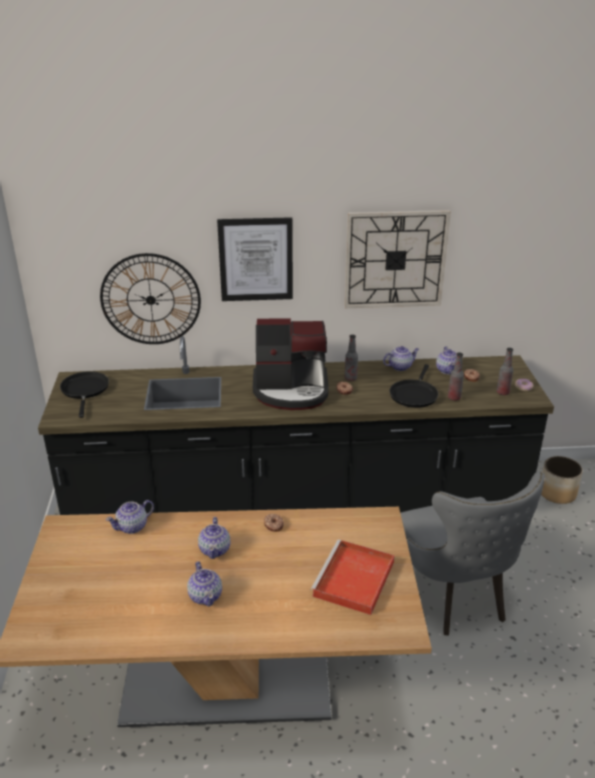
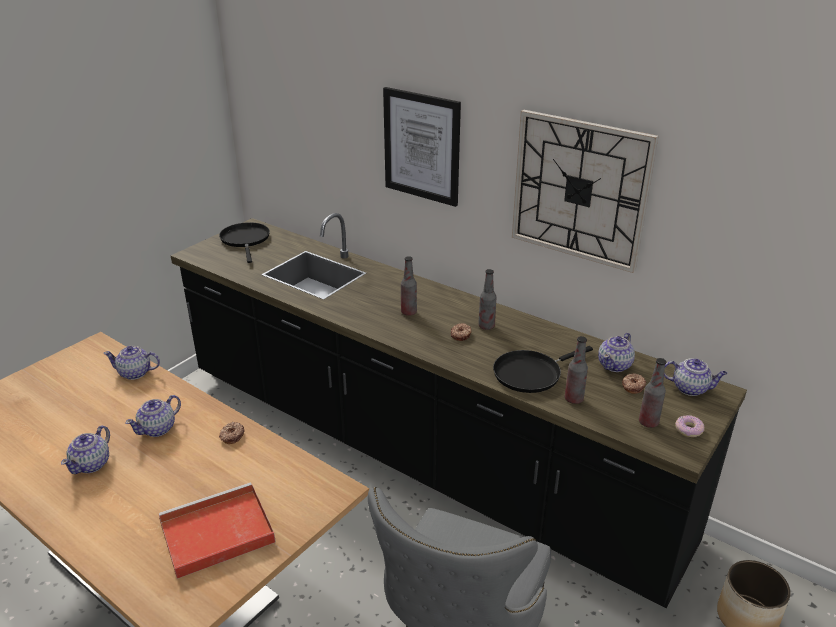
camera: 40 degrees right, 0 degrees up
black frying pan [60,371,109,418] -> black frying pan turned 45 degrees counterclockwise [219,222,270,263]
wall clock [100,253,201,344] -> none
coffee machine [253,318,329,410] -> bottle [401,256,417,316]
teapot [383,346,419,371] -> teapot moved to [664,358,727,396]

